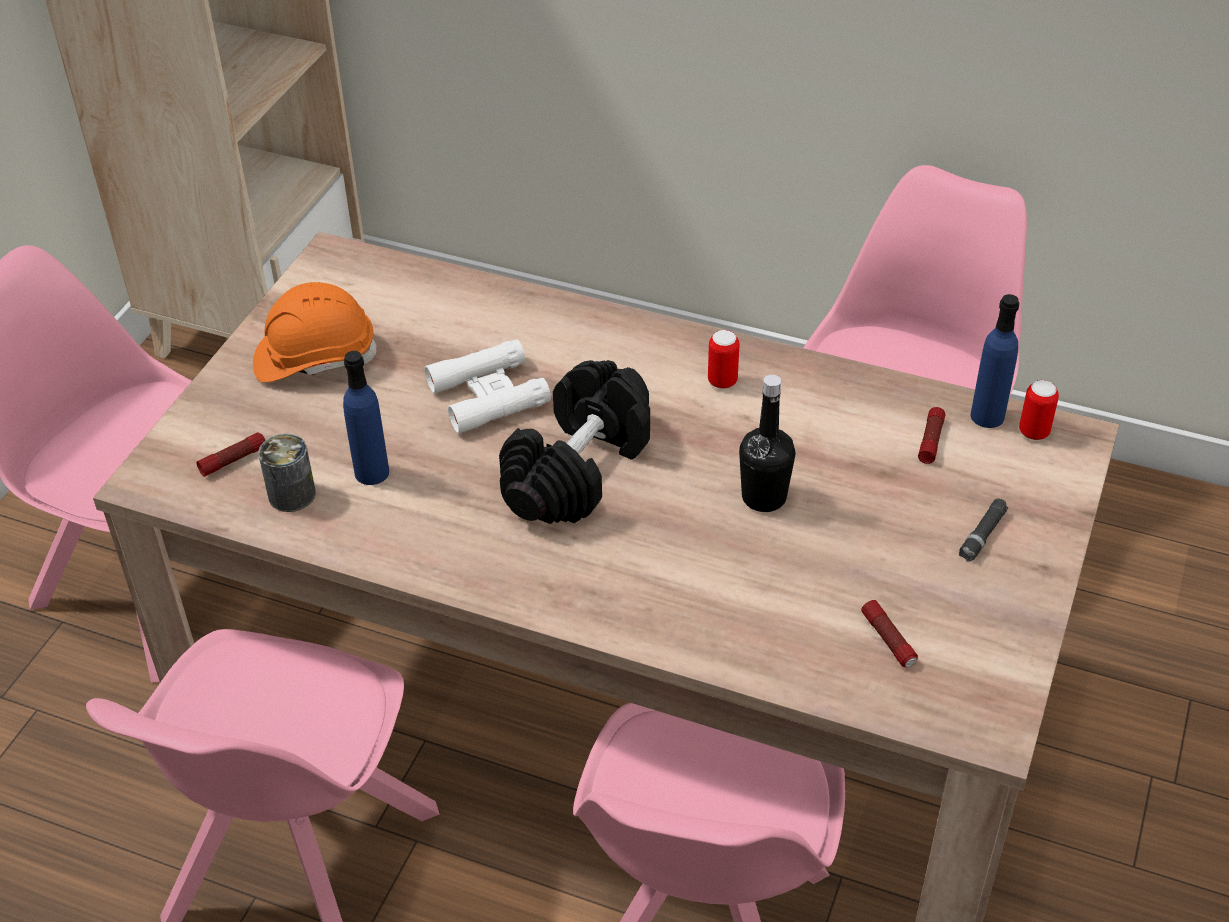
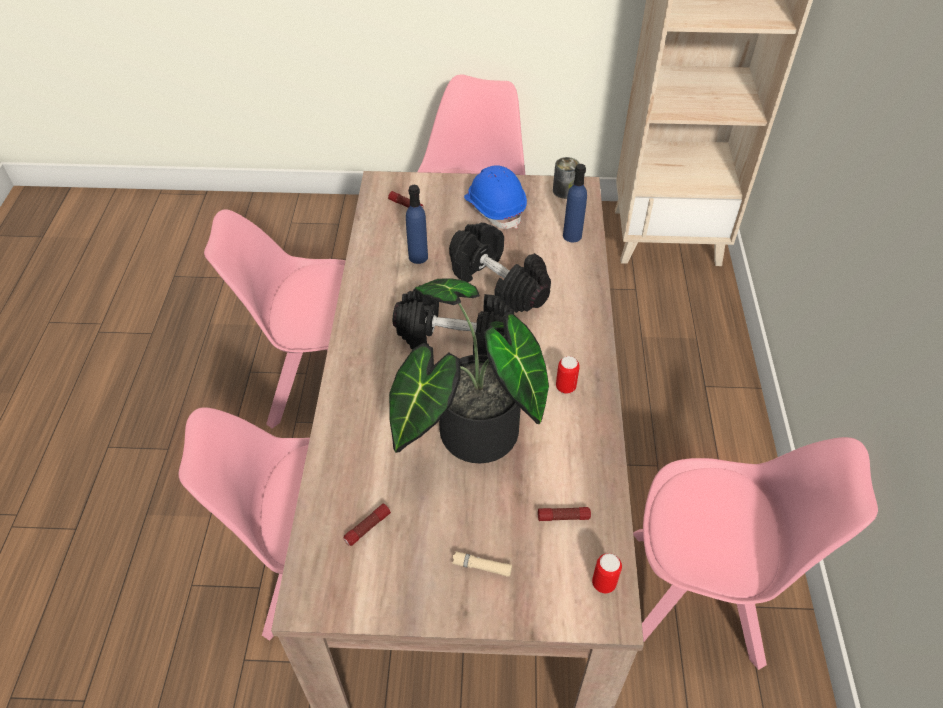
camera: 70 degrees right, 5 degrees up
orange hard hat [253,282,378,383] -> blue hard hat [464,165,527,229]
can [258,434,316,512] -> can moved to [553,157,580,199]
white binoculars [424,339,551,434] -> black dumbbell [449,223,551,313]
black bottle [739,375,795,512] -> potted plant [389,278,549,463]
black flashlight [959,498,1008,562] -> beige flashlight [452,551,512,577]
blue bottle [971,294,1019,428] -> blue bottle moved to [563,164,587,242]

